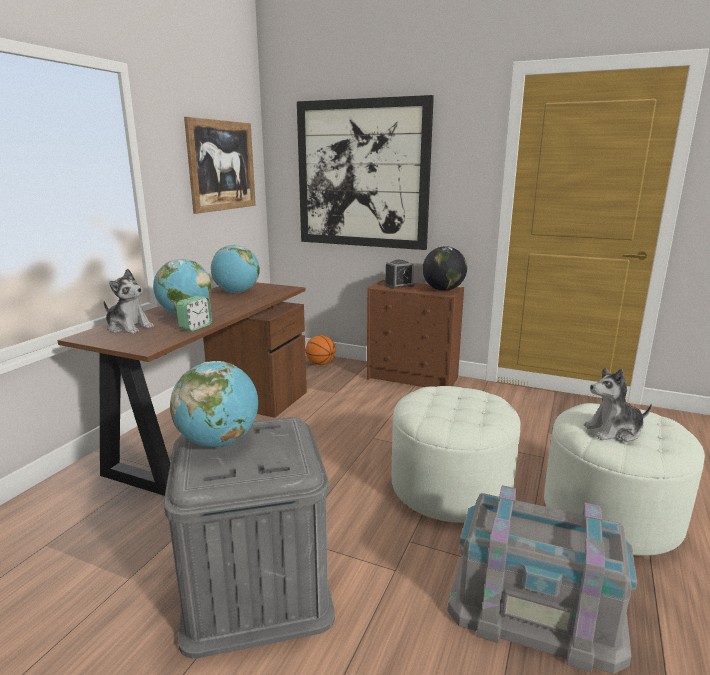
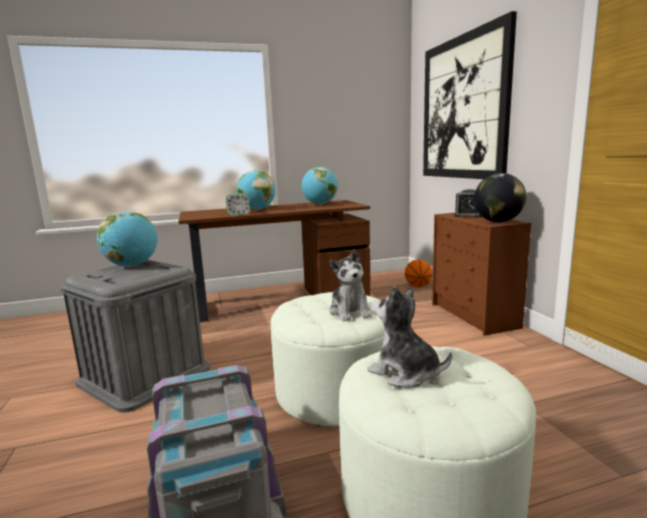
camera: 50 degrees right, 5 degrees down
plush toy [104,269,154,334] -> plush toy moved to [329,249,372,322]
picture [184,117,256,214] -> none

